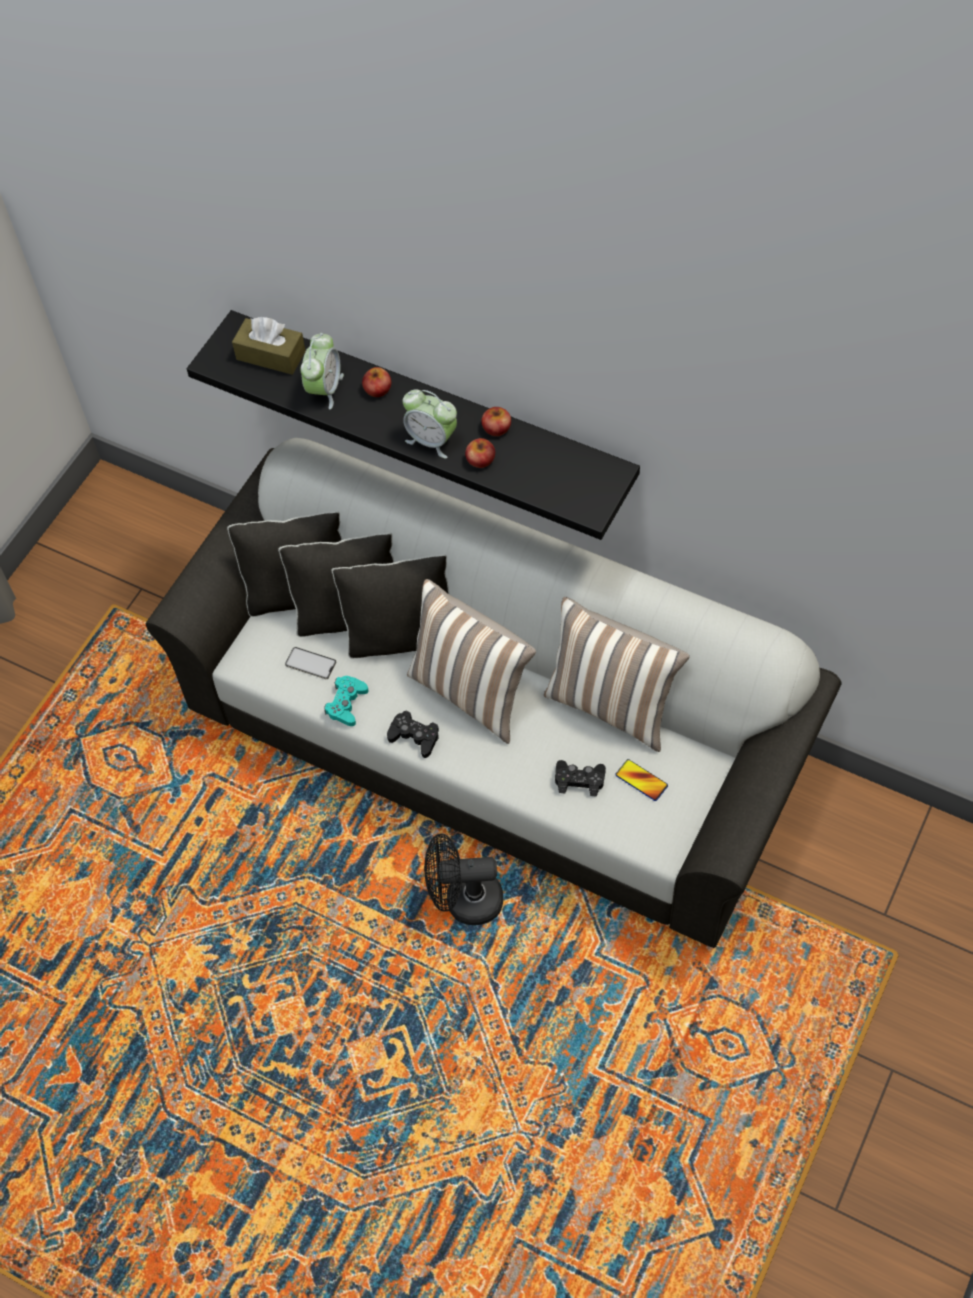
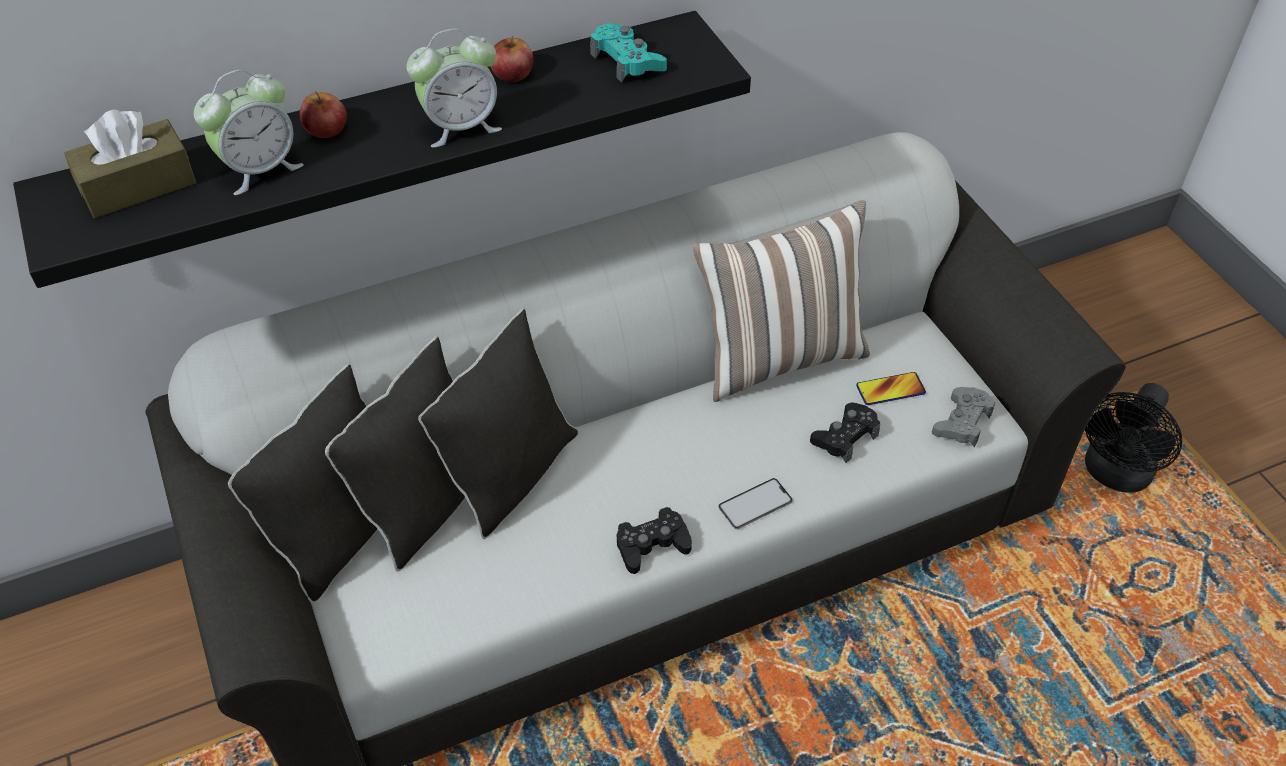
camera: 55 degrees left, 10 degrees down
phone [285,647,336,679] -> phone moved to [719,478,793,529]
alarm clock [300,333,344,409] -> alarm clock turned 90 degrees clockwise [194,70,304,195]
turquoise game controller [324,676,369,726] -> turquoise game controller moved to [590,23,667,82]
pillow [407,579,536,744] -> none
black fan [424,834,503,925] -> black fan moved to [1085,383,1182,493]
apple [465,438,495,468] -> none
none -> grey game controller [932,387,995,448]

